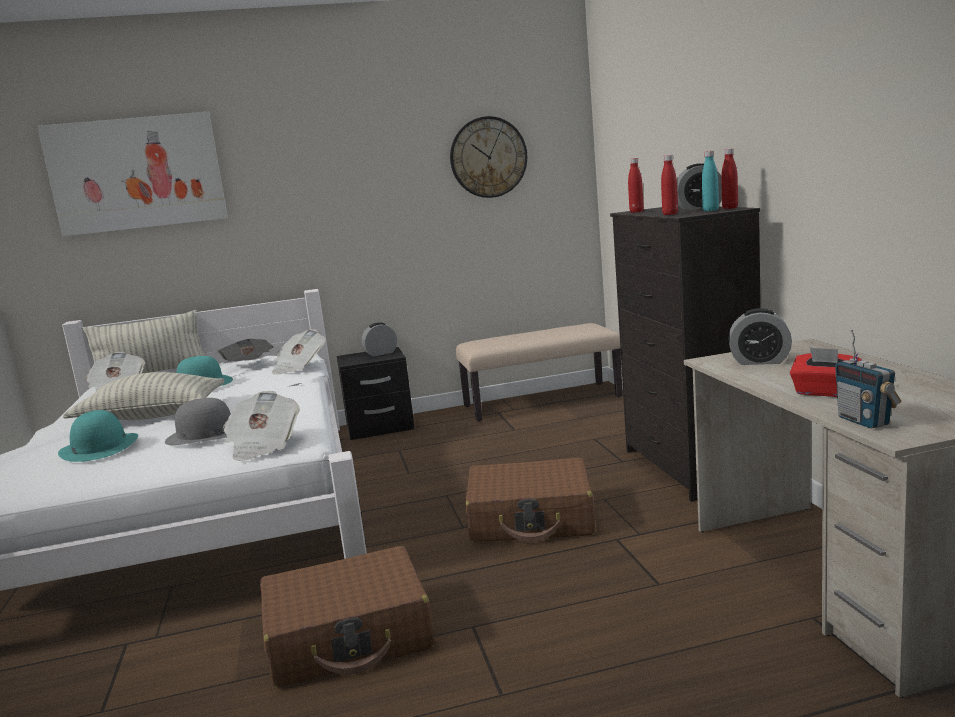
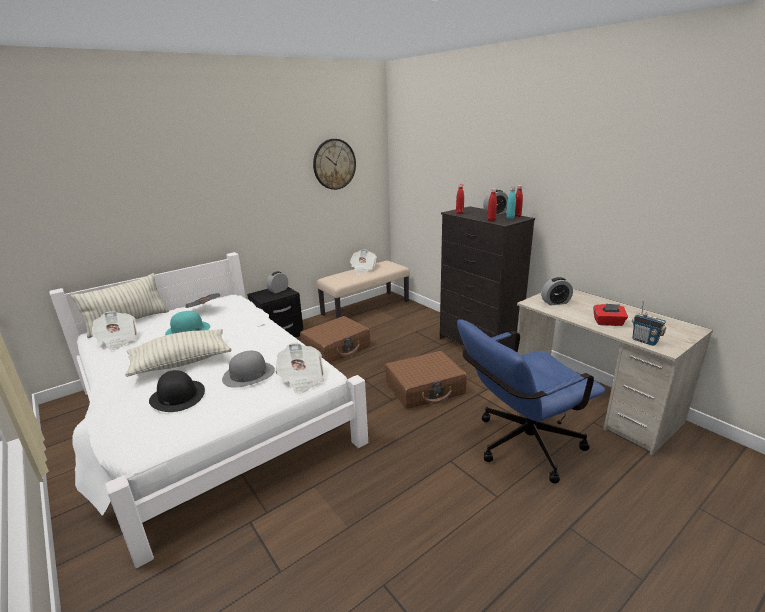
camera: 25 degrees left, 10 degrees up
picture [37,112,228,236] -> none
turquoise hat [58,410,138,462] -> black hat [149,370,205,412]
brown suitcase [260,546,435,687] -> brown suitcase moved to [300,316,370,363]
newspaper [272,329,325,374] -> newspaper moved to [350,249,377,274]
none -> blue office chair [457,319,605,484]

